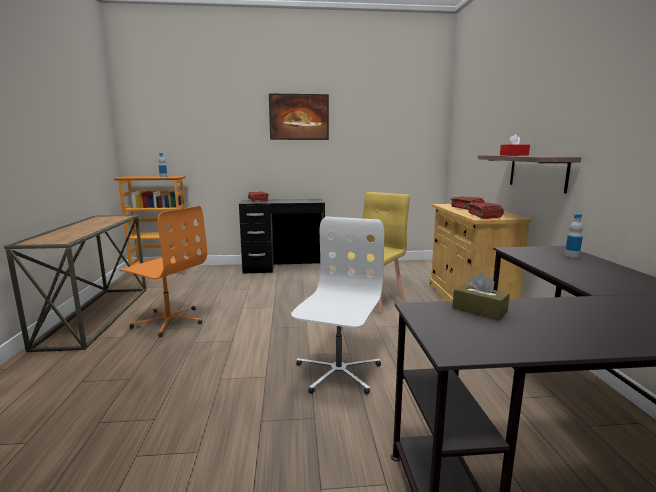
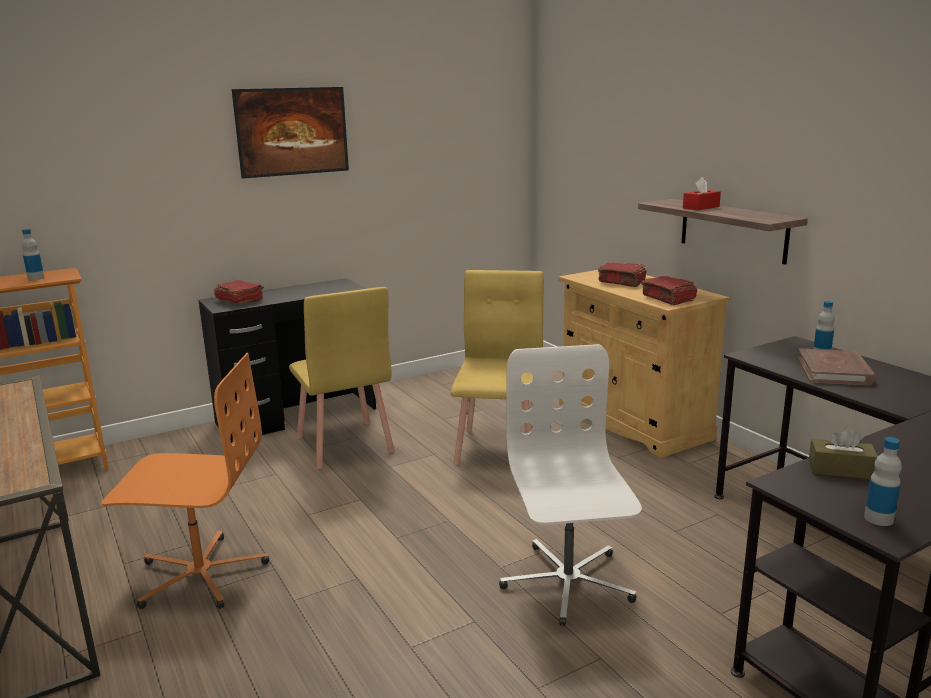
camera: 25 degrees left, 5 degrees up
none -> yellow chair [289,287,395,469]
none -> brown book [797,348,876,386]
none -> bottle [864,437,902,526]

